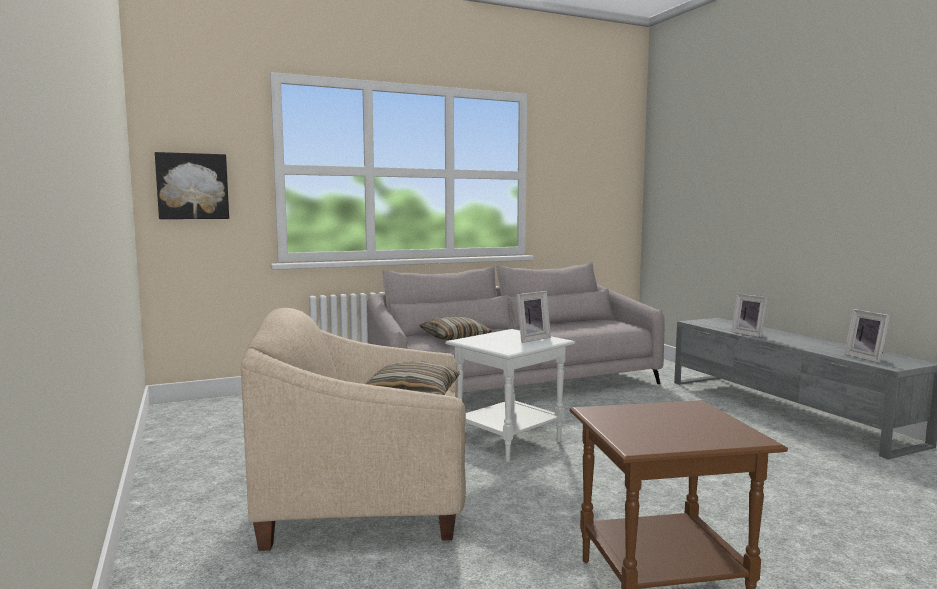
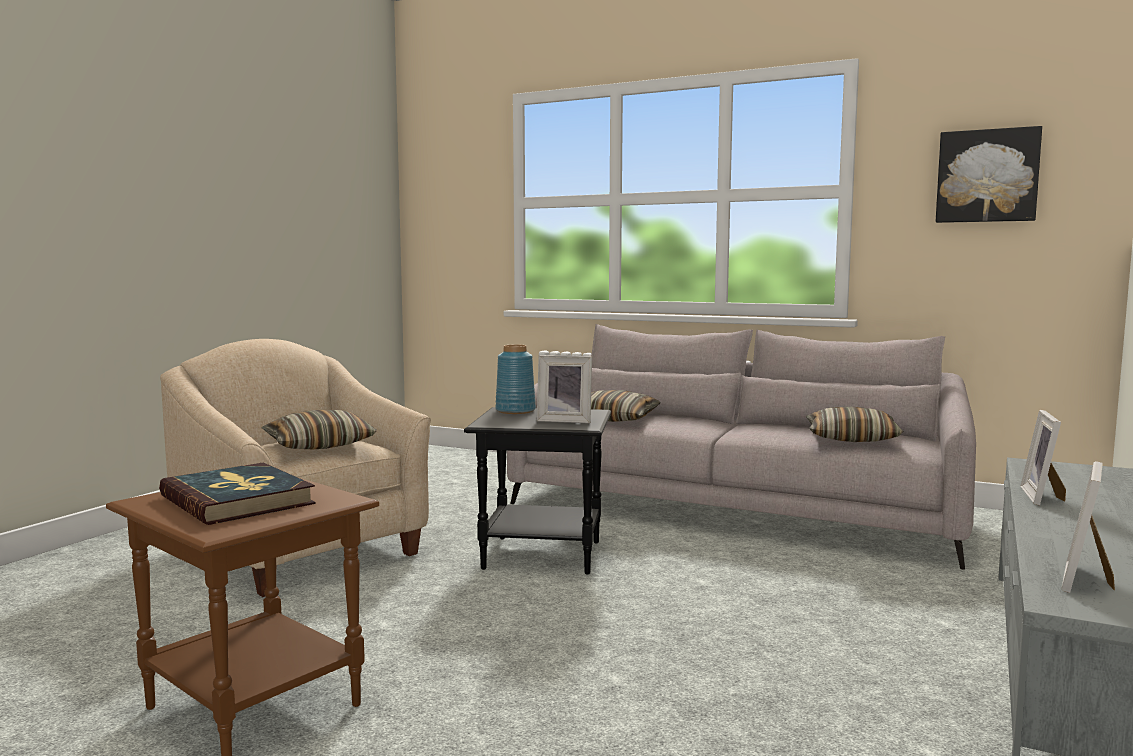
camera: 50 degrees right, 0 degrees up
picture [155,152,229,219] -> picture moved to [936,126,1042,223]
white side table [445,329,575,462] -> black side table [464,407,611,575]
none -> book [159,462,315,525]
none -> blue vase [495,345,536,414]
none -> pillow [806,407,903,442]

